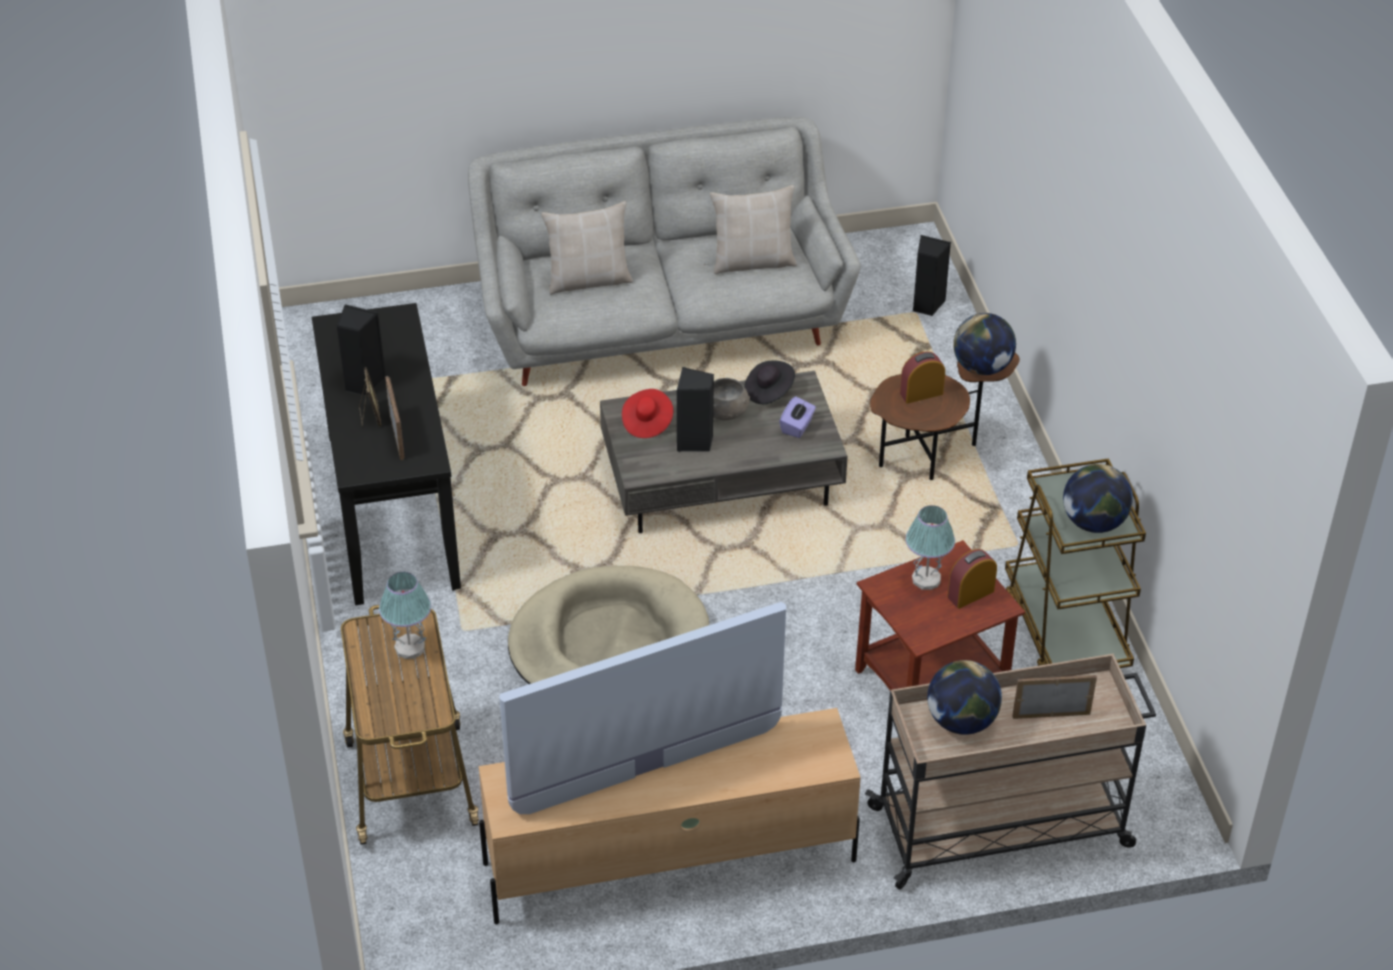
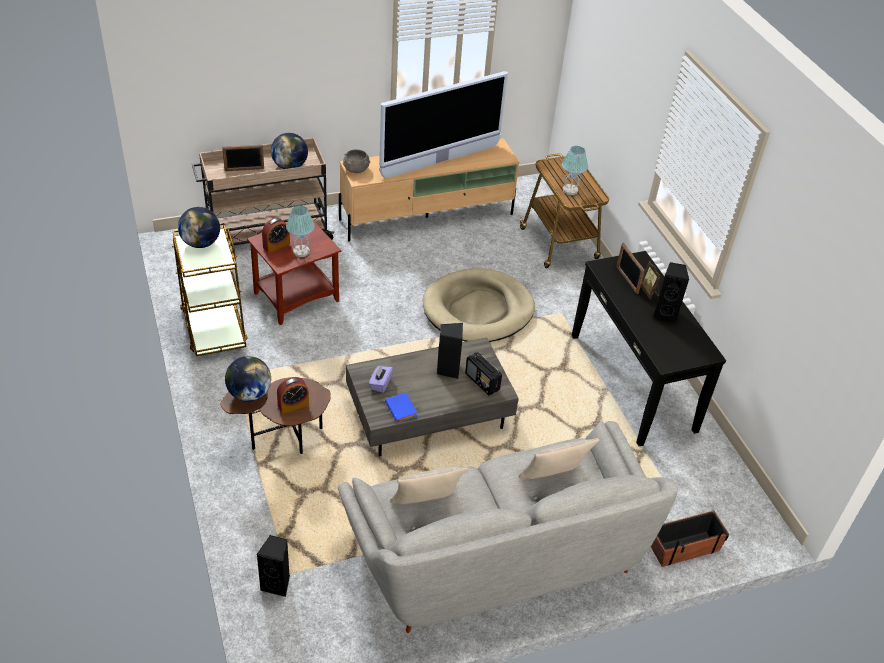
camera: 170 degrees right, 0 degrees up
red hat [622,389,673,438] -> radio [465,352,502,395]
grey bowl [713,378,750,420] -> grey bowl moved to [343,150,370,173]
black hat [744,360,795,404] -> blue book [385,392,417,423]
none -> planter [651,510,729,567]

